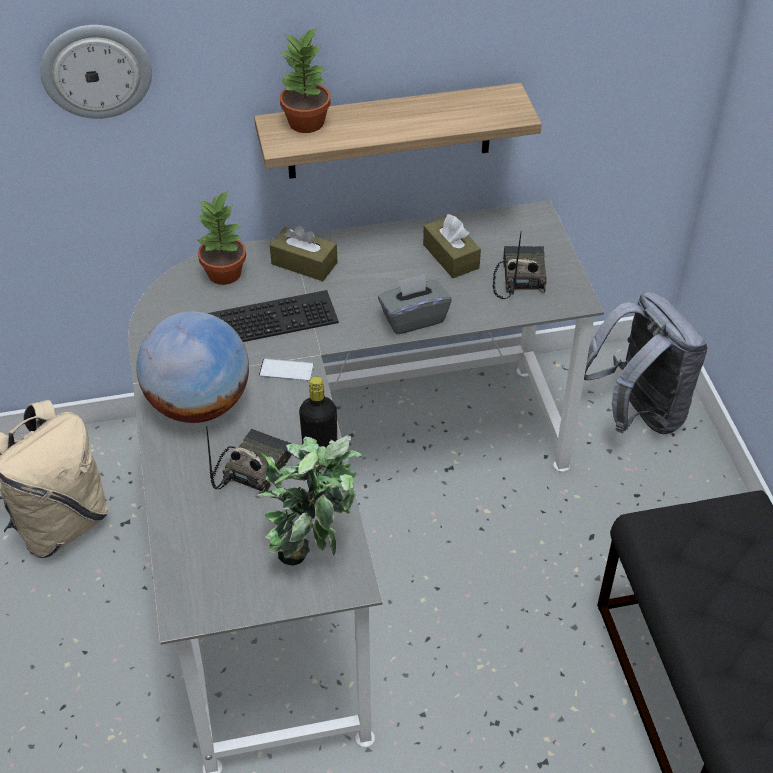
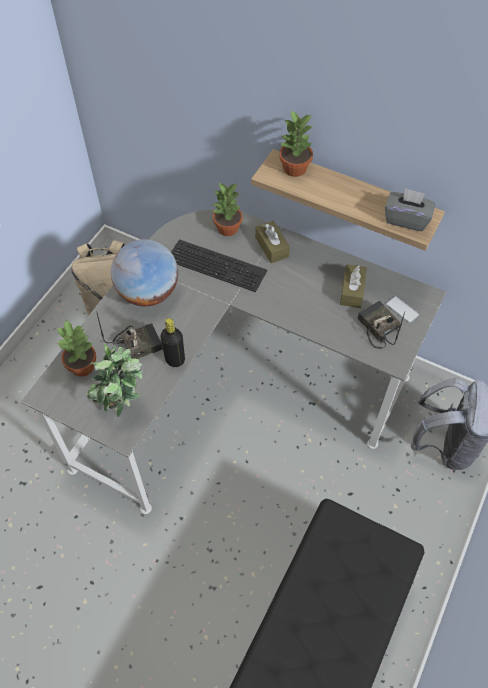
camera: 40 degrees right, 10 degrees up
wall clock [40,25,152,119] -> none
phone [259,358,314,381] -> phone moved to [386,296,419,323]
grey tissue box [378,274,452,334] -> grey tissue box moved to [385,188,435,231]
radio [493,230,546,299] -> radio turned 75 degrees counterclockwise [357,301,405,349]
none -> potted plant [57,320,96,377]

